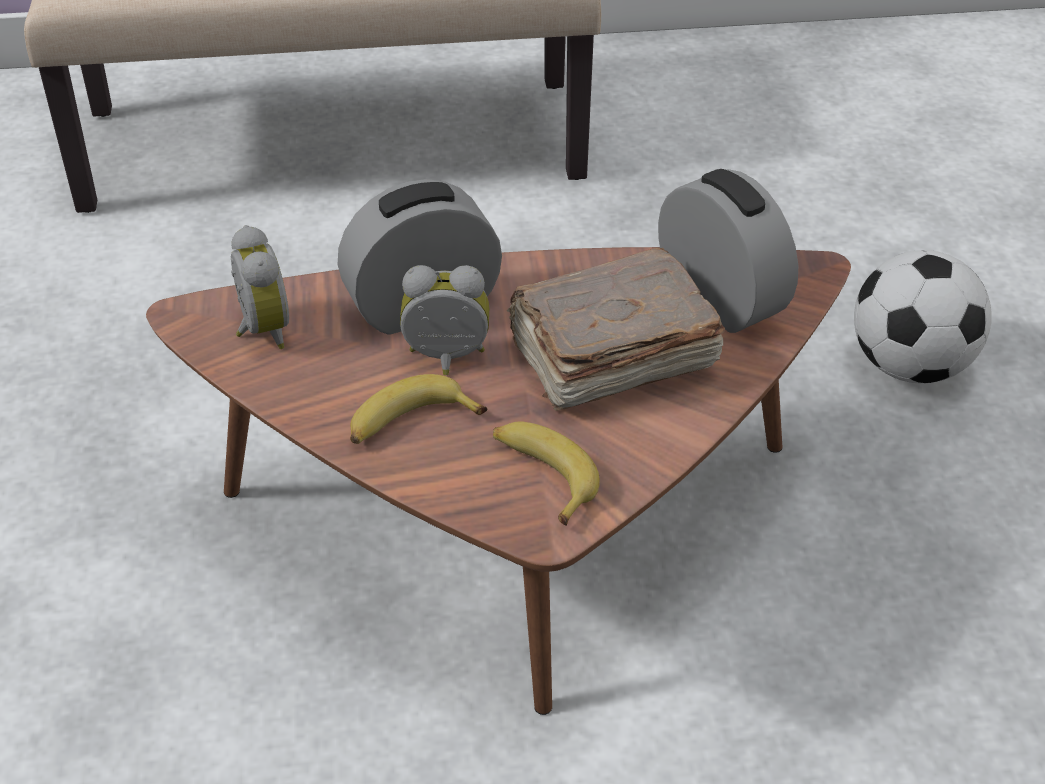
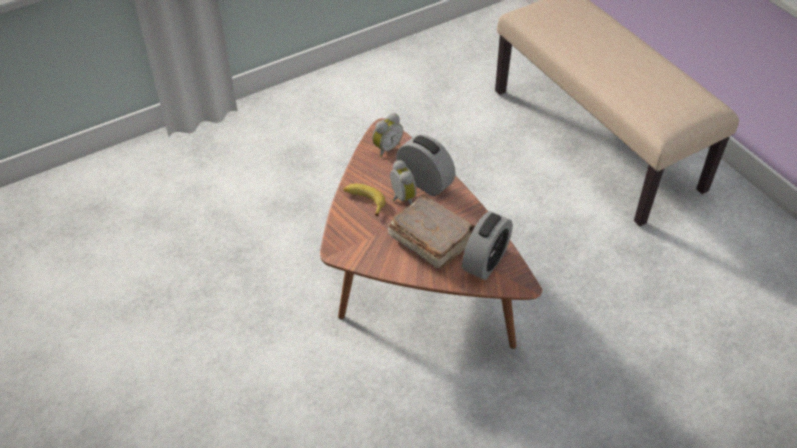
camera: 65 degrees right, 5 degrees up
banana [493,422,600,526] -> none
football [854,250,992,383] -> none

